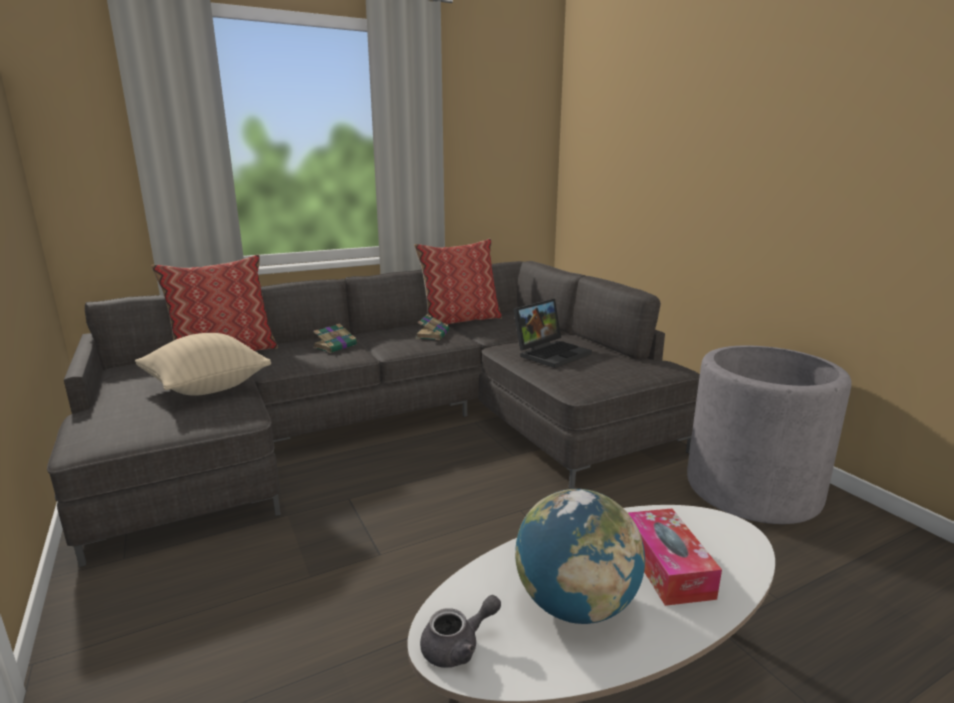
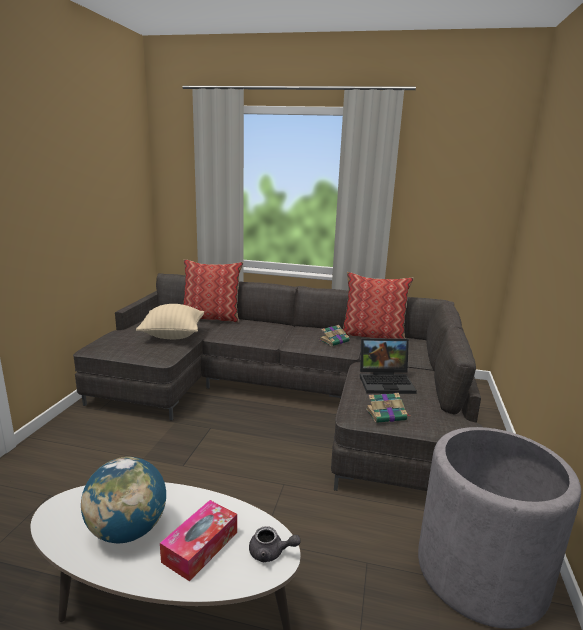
camera: 40 degrees right, 0 degrees up
book [313,323,357,353] -> book moved to [366,393,410,423]
grey teapot [420,595,501,668] -> grey teapot moved to [249,526,301,562]

